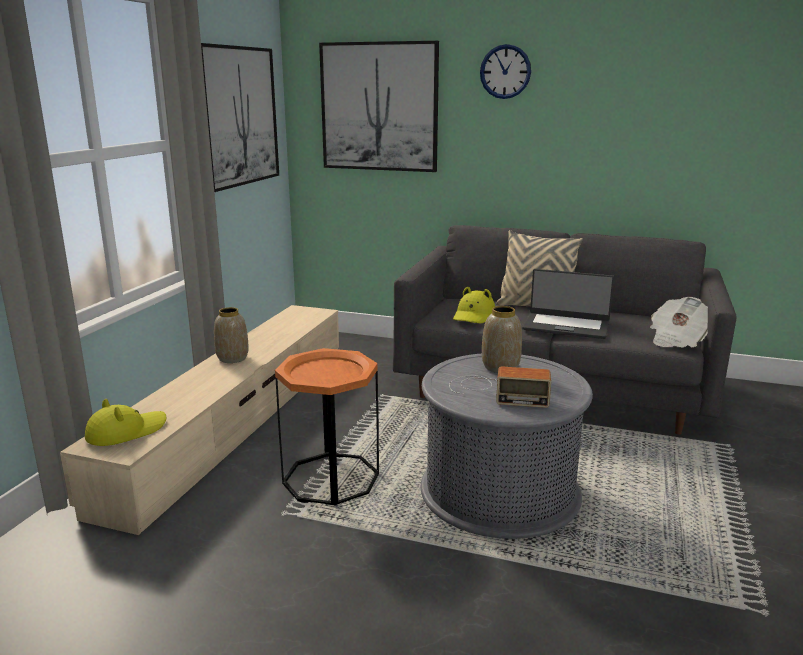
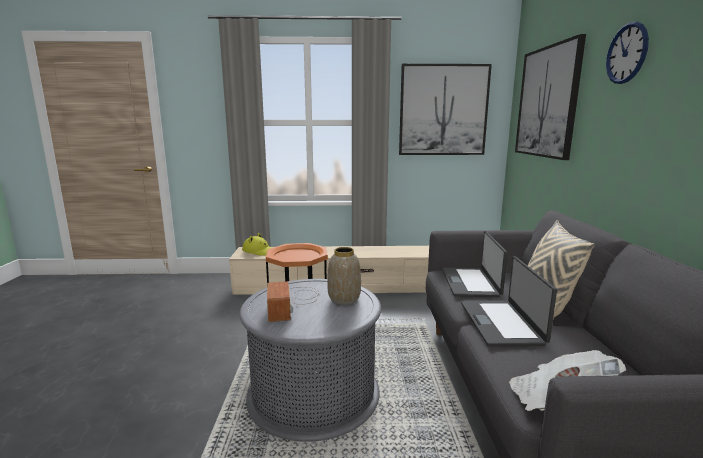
camera: 70 degrees right, 5 degrees down
vase [214,307,249,363] -> none
yellow hat [453,287,495,323] -> laptop [442,231,507,298]

